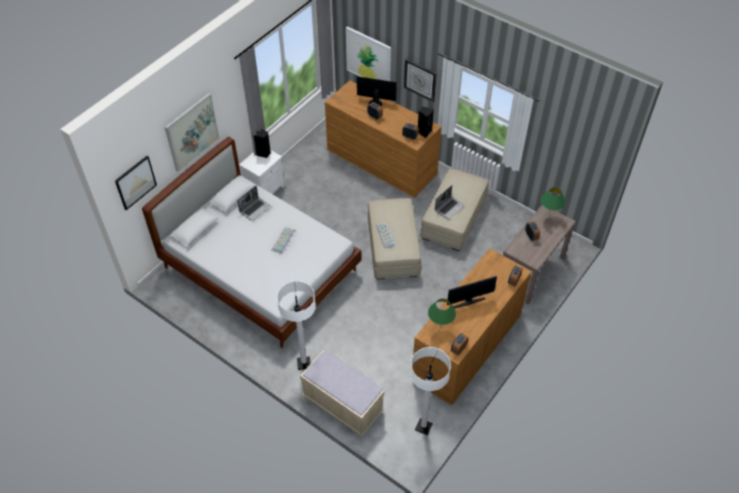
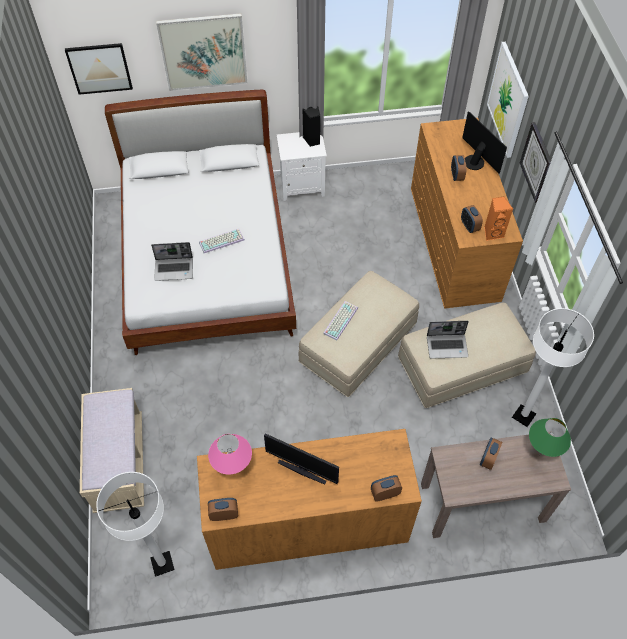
camera: 45 degrees right, 5 degrees up
laptop [237,186,270,221] -> laptop moved to [151,242,193,281]
white floor lamp [277,281,316,370] -> white floor lamp moved to [512,308,594,427]
black speaker [418,107,434,138] -> orange speaker [484,196,513,241]
green table lamp [428,298,456,327] -> pink table lamp [208,434,252,475]

